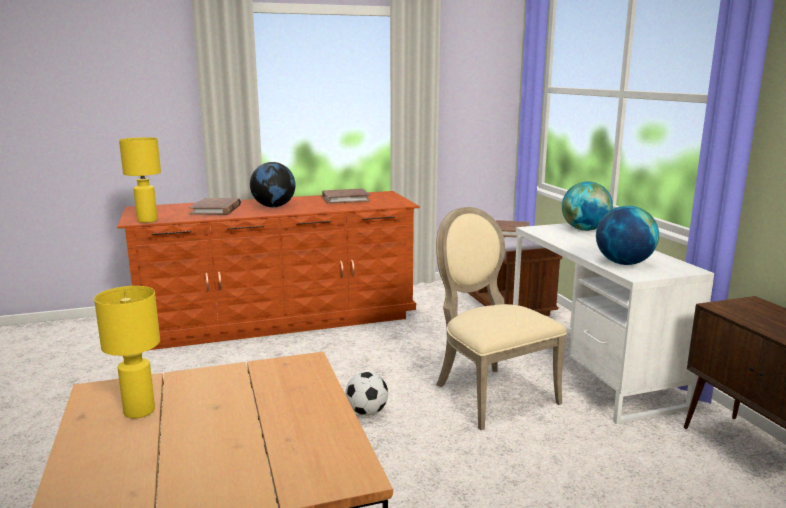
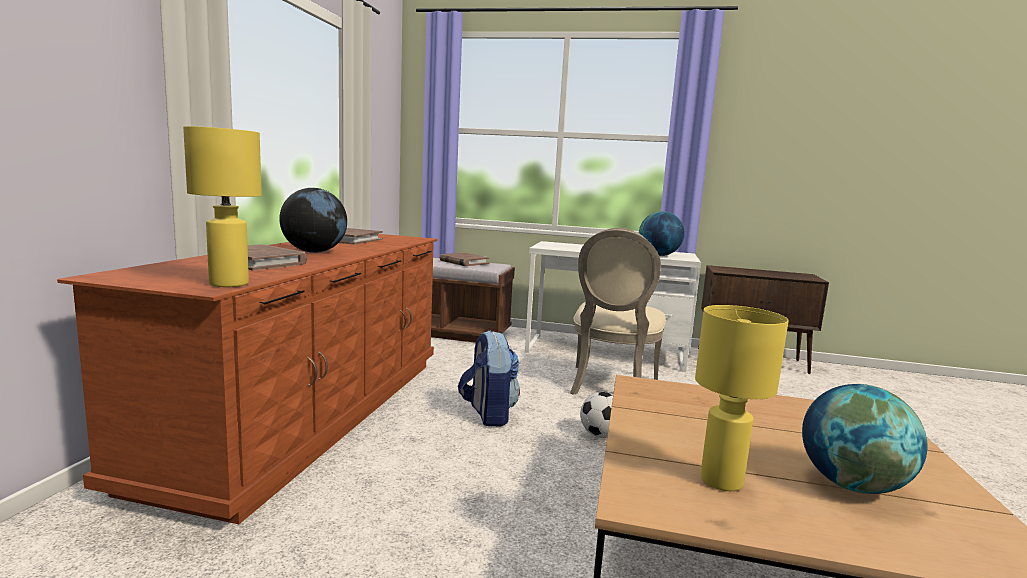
camera: 60 degrees left, 5 degrees down
beige chair [436,207,567,430] -> beige chair turned 75 degrees counterclockwise [570,228,666,395]
globe [562,182,613,231] -> globe moved to [802,384,928,494]
none -> backpack [458,330,520,426]

